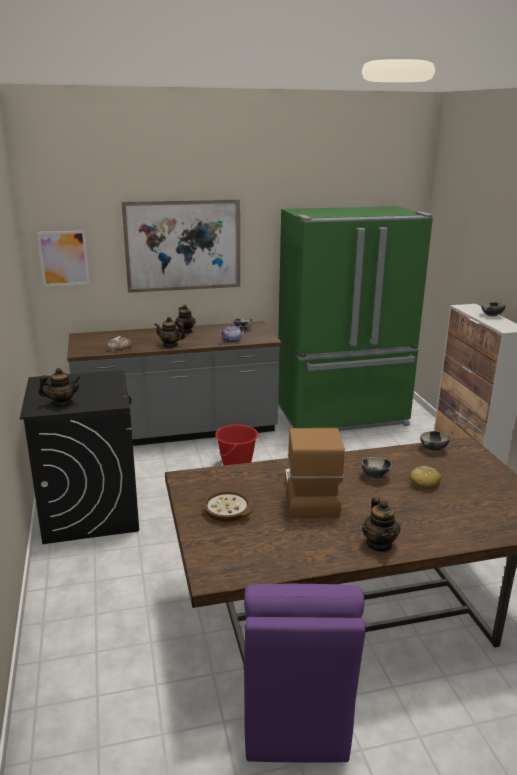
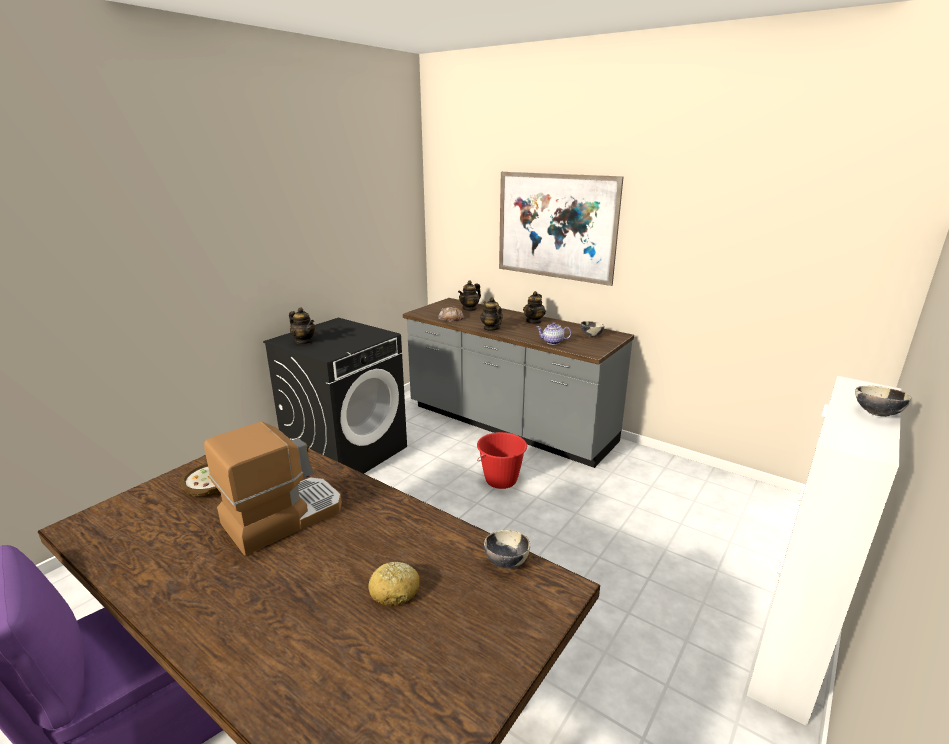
camera: 50 degrees right, 0 degrees up
picture [37,231,90,286] -> none
green fridge [278,206,433,431] -> none
bowl [362,457,392,479] -> none
teapot [362,497,400,552] -> teapot moved to [458,280,481,311]

